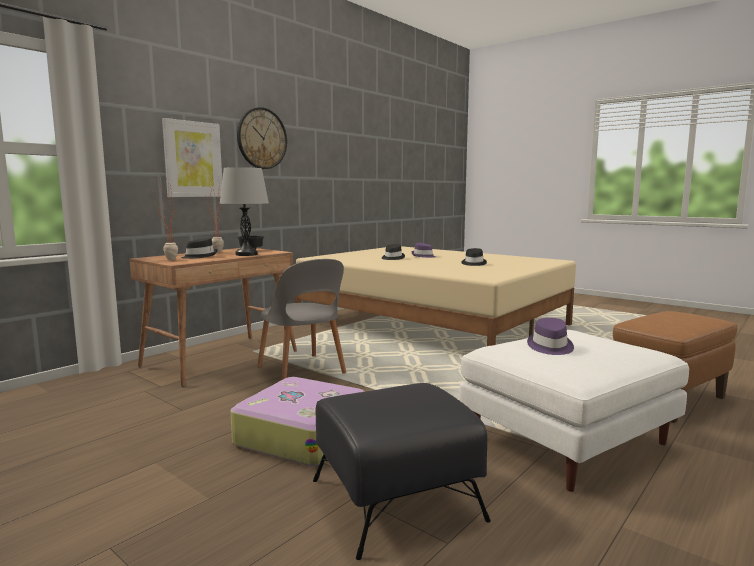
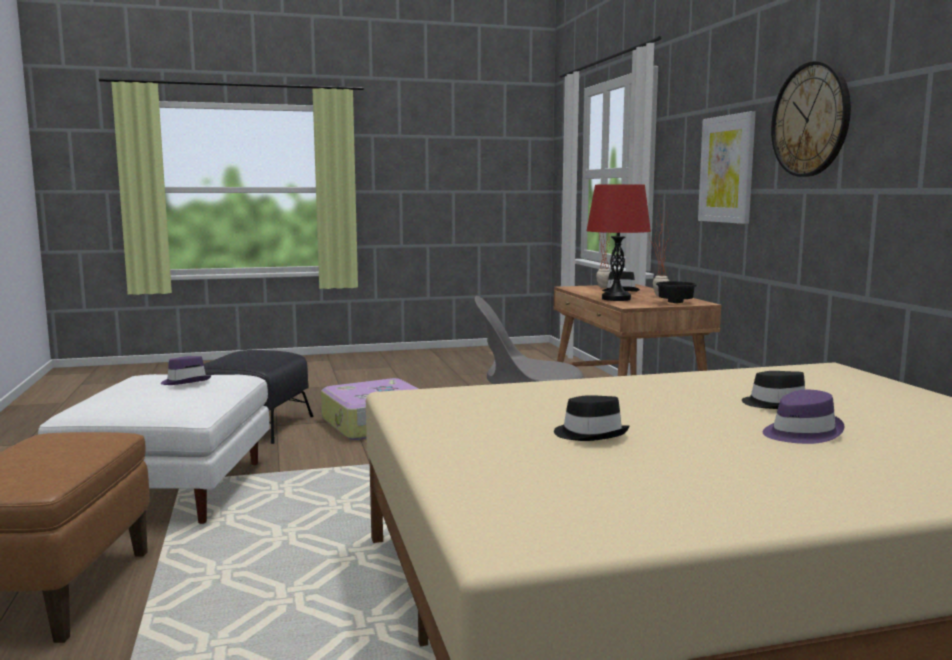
camera: 125 degrees right, 0 degrees up
grey table lamp [220,167,269,256] -> red table lamp [586,184,651,301]

